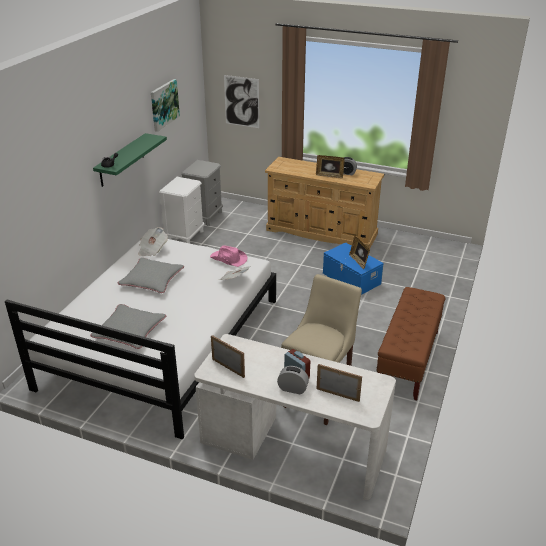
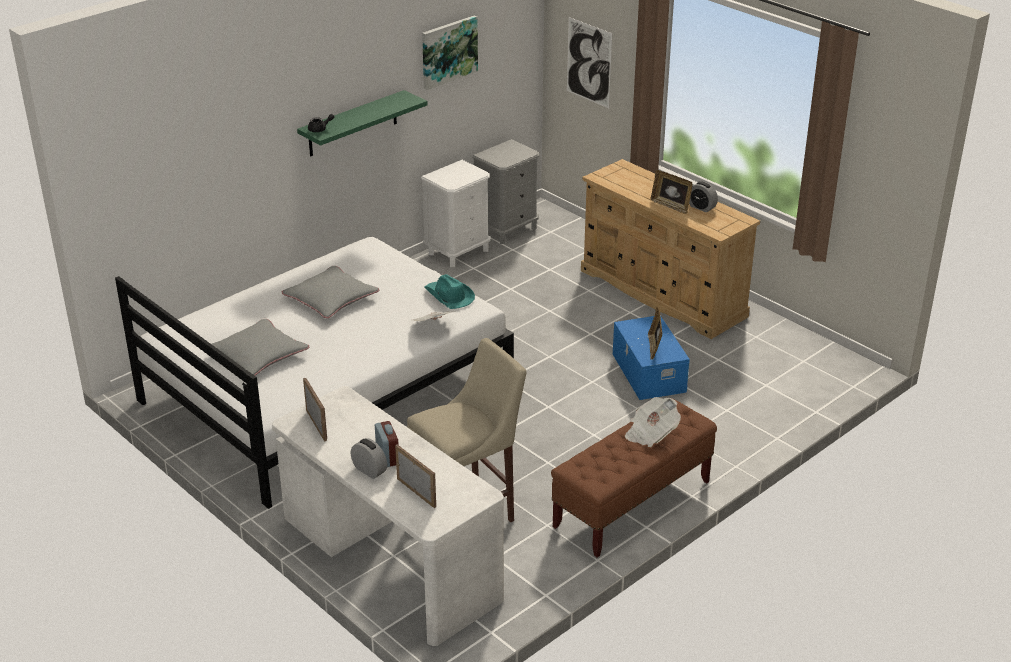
camera: 25 degrees right, 0 degrees up
newspaper [138,227,168,256] -> newspaper moved to [625,397,681,447]
pink hat [210,245,247,267] -> turquoise hat [425,274,475,309]

